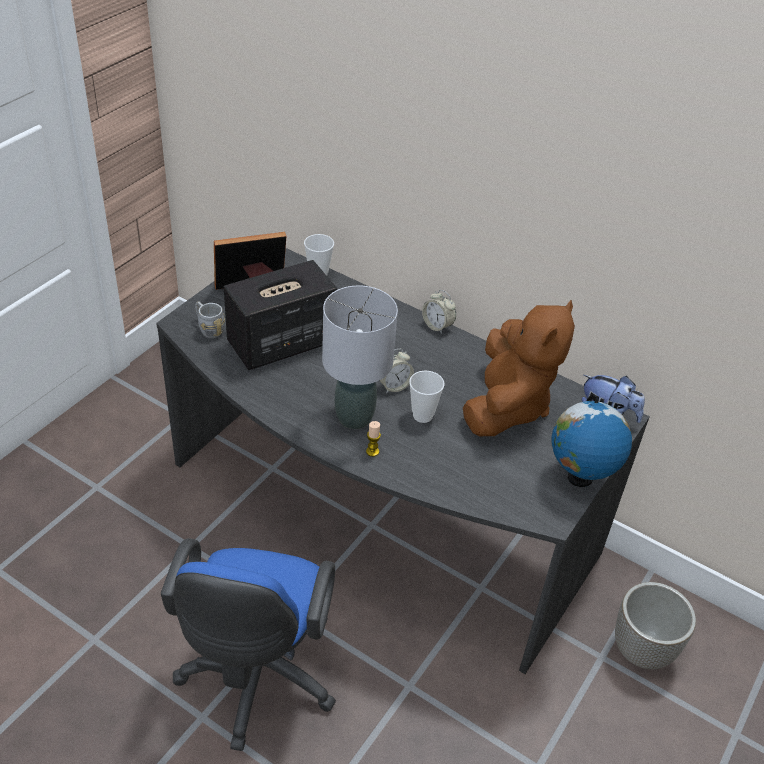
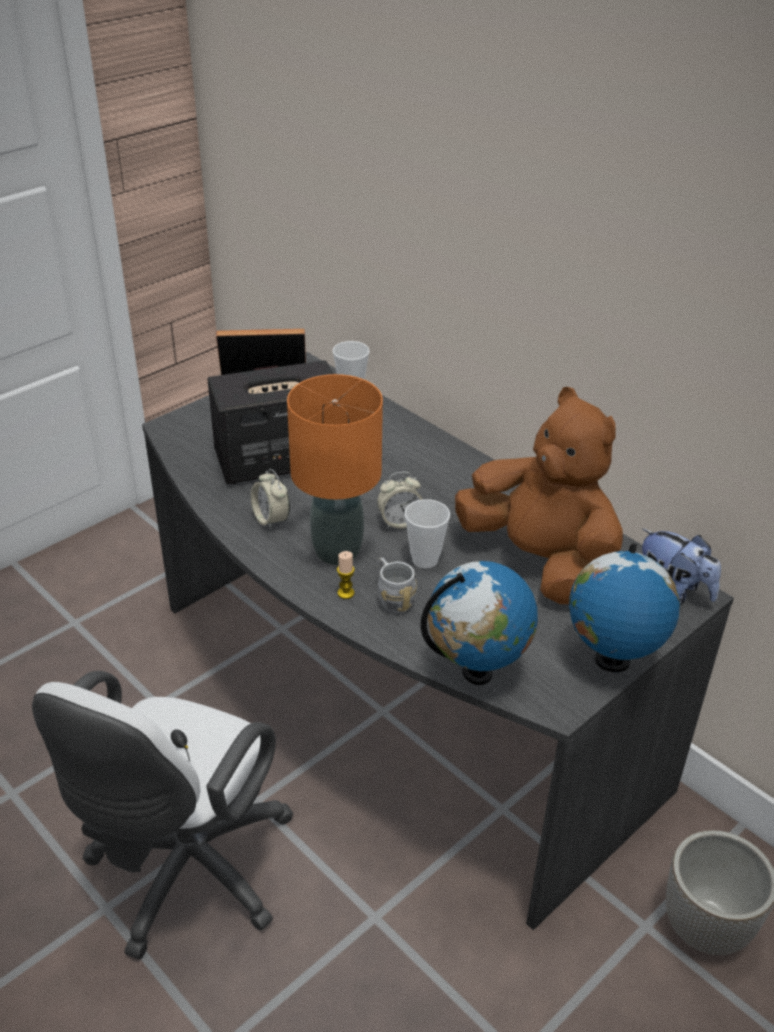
camera: 15 degrees right, 5 degrees down
blue office chair [161,538,336,751] -> white office chair [32,671,294,959]
grey mug [195,302,225,338] -> grey mug moved to [377,558,417,613]
grey table lamp [322,285,398,429] -> orange table lamp [287,374,383,565]
alarm clock [422,290,456,334] -> alarm clock moved to [251,469,290,530]
brown plush toy [463,300,575,436] -> brown plush toy turned 75 degrees counterclockwise [455,387,623,604]
none -> globe [421,561,538,685]

